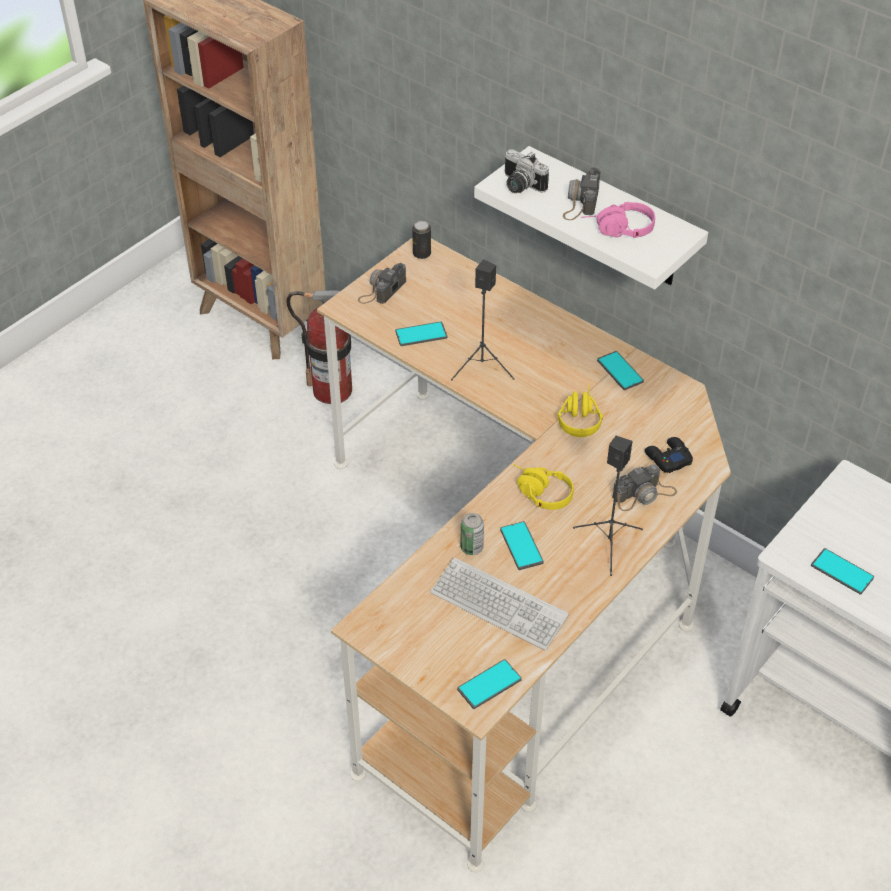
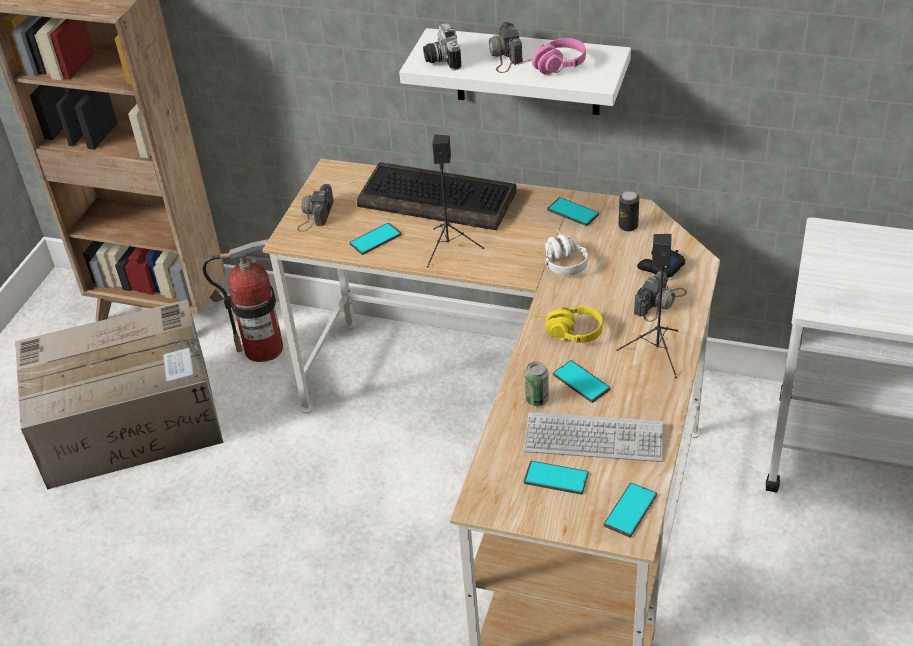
camera: 20 degrees left, 5 degrees down
can [412,221,431,259] -> can moved to [619,191,639,231]
camera [504,149,549,193] -> camera turned 60 degrees clockwise [423,23,461,70]
yellow headphones [557,385,603,437] -> white headphones [545,230,588,276]
phone [811,548,874,595] -> phone moved to [524,461,588,495]
none -> cardboard box [15,300,223,489]
none -> keyboard [357,162,517,230]

